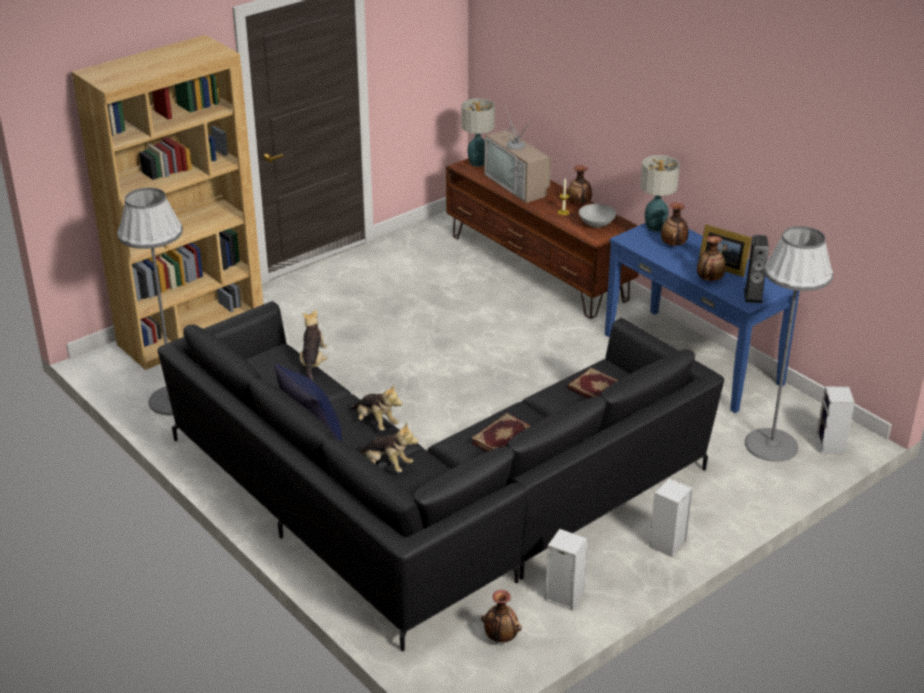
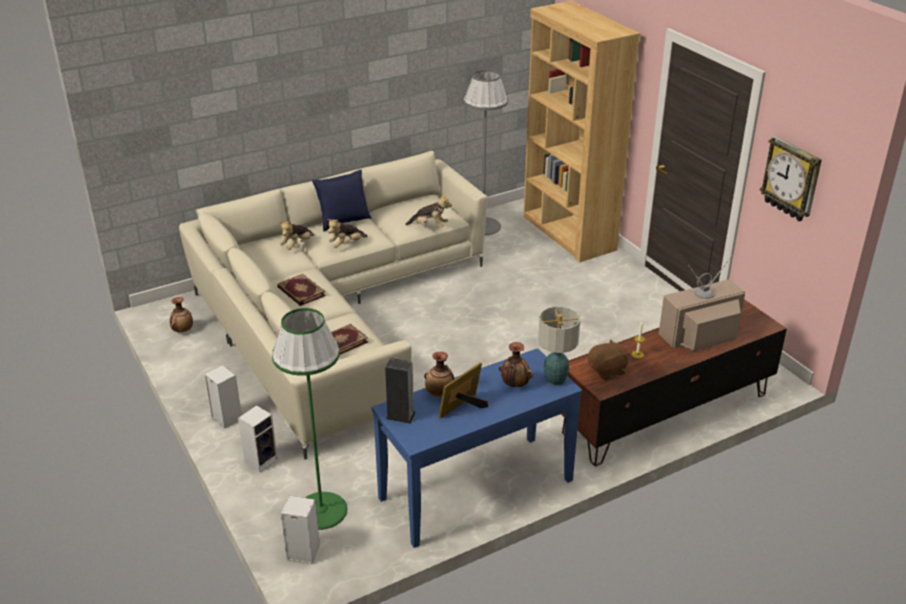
camera: 100 degrees right, 0 degrees up
black sofa [157,301,724,651] -> beige sofa [179,151,488,460]
table lamp [462,98,495,167] -> none
speaker [545,529,588,610] -> speaker moved to [238,405,278,472]
vase [567,165,592,205] -> none
grey bowl [579,204,616,228] -> brown plush toy [588,339,629,380]
grey floor lamp [745,226,833,462] -> green floor lamp [272,308,347,530]
none -> wall clock [760,136,822,221]

